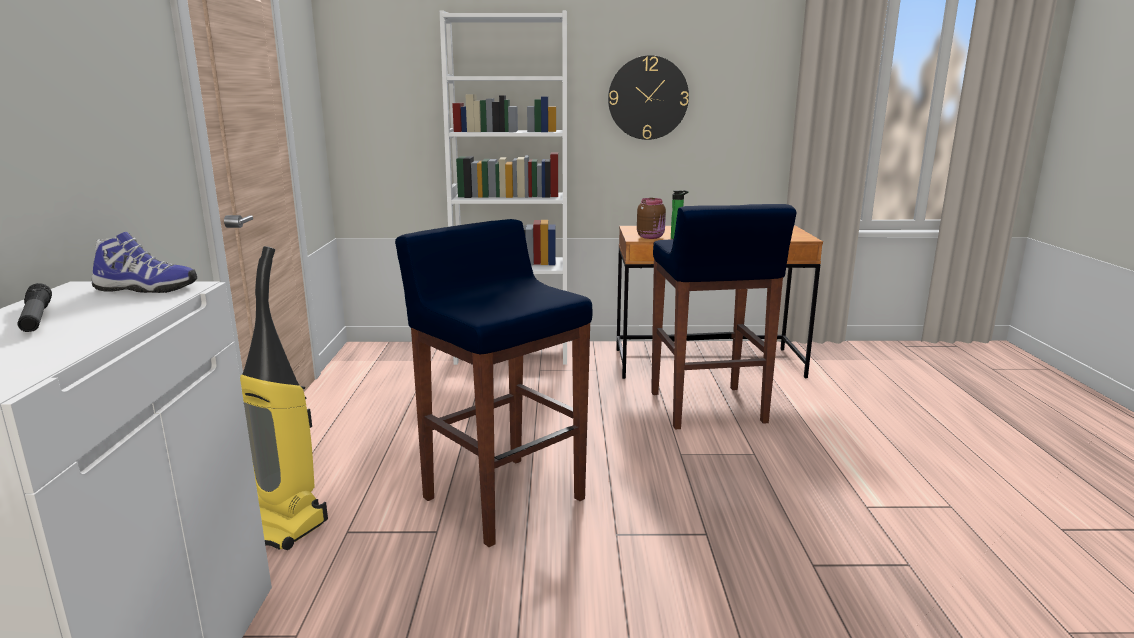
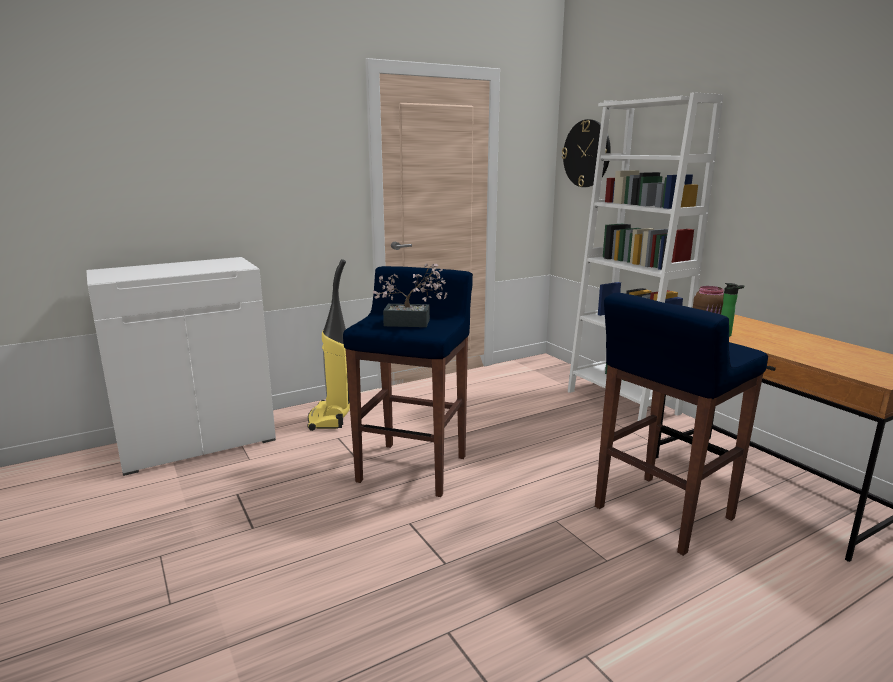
camera: 60 degrees right, 0 degrees up
flashlight [18,283,52,332] -> none
shoe [92,232,197,293] -> none
wall clock [608,55,689,140] -> wall clock moved to [562,119,611,187]
none -> potted plant [373,263,447,327]

